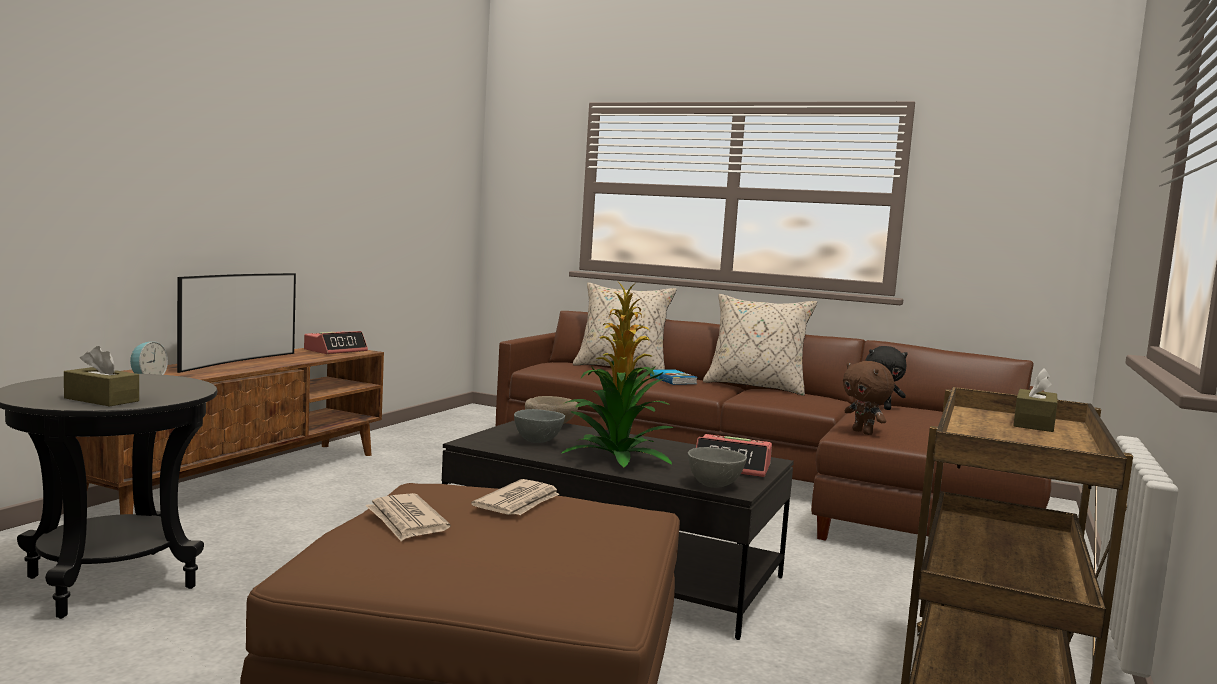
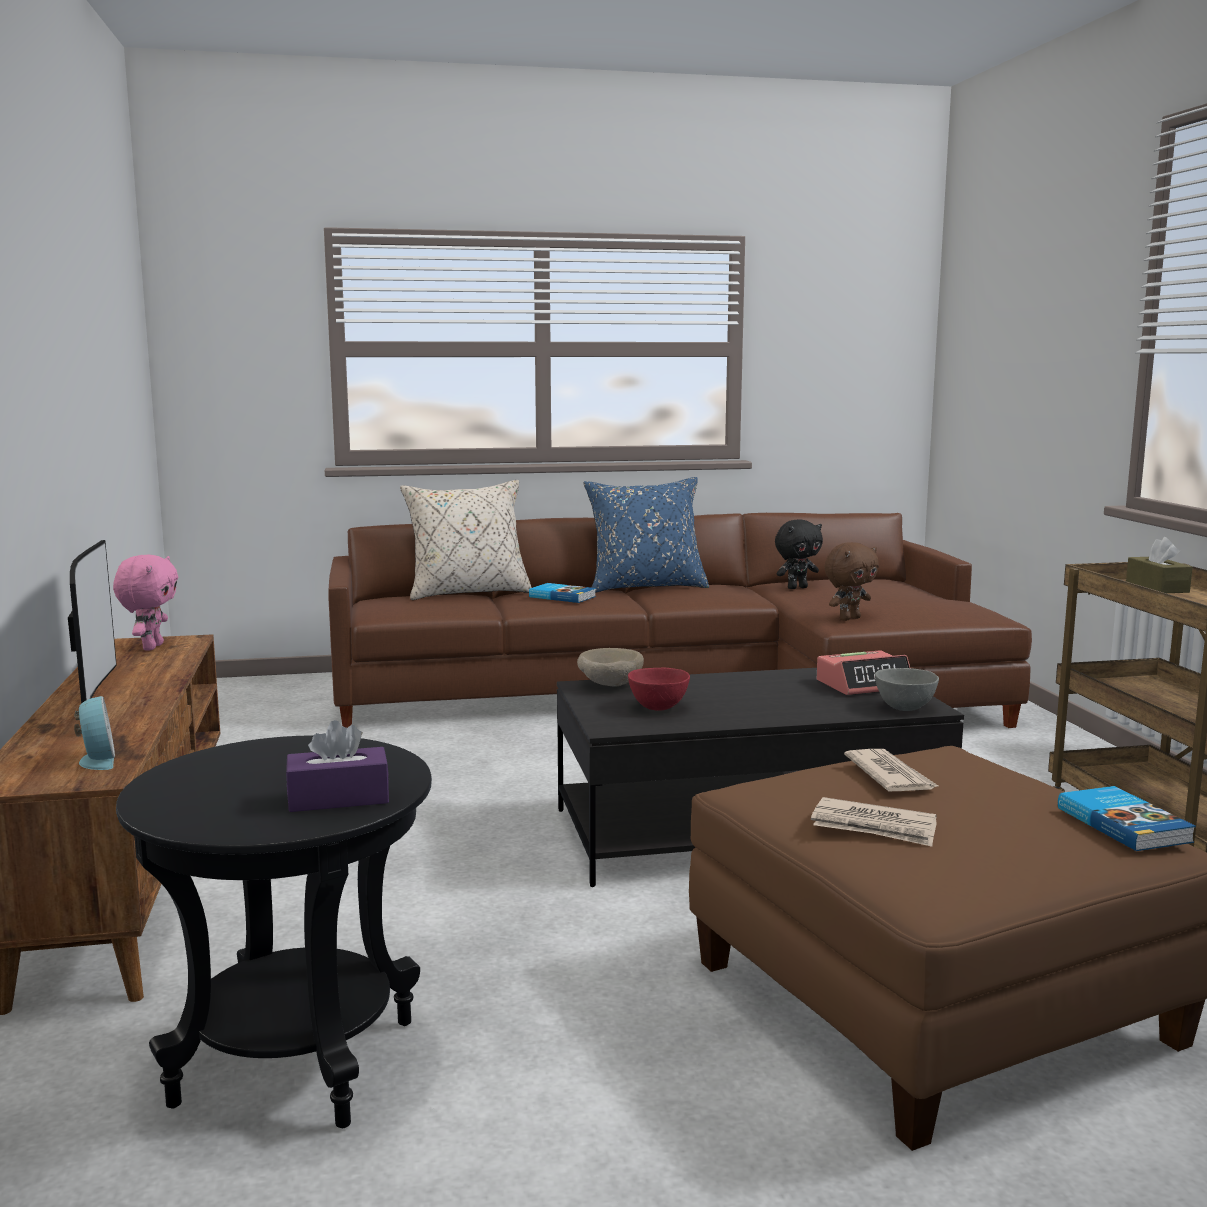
camera: 35 degrees left, 5 degrees up
brown tissue box [64,346,139,406] -> purple tissue box [286,720,389,812]
alarm clock [304,331,368,354] -> pink plush toy [113,554,178,650]
grey bowl [514,409,565,443] -> red bowl [628,668,690,711]
potted plant [561,283,674,467] -> none
beige pillow [703,294,817,396] -> blue pillow [584,477,709,593]
brown plush toy [843,361,895,435] -> brown plush toy turned 60 degrees counterclockwise [825,542,879,621]
none -> book [1058,786,1196,851]

